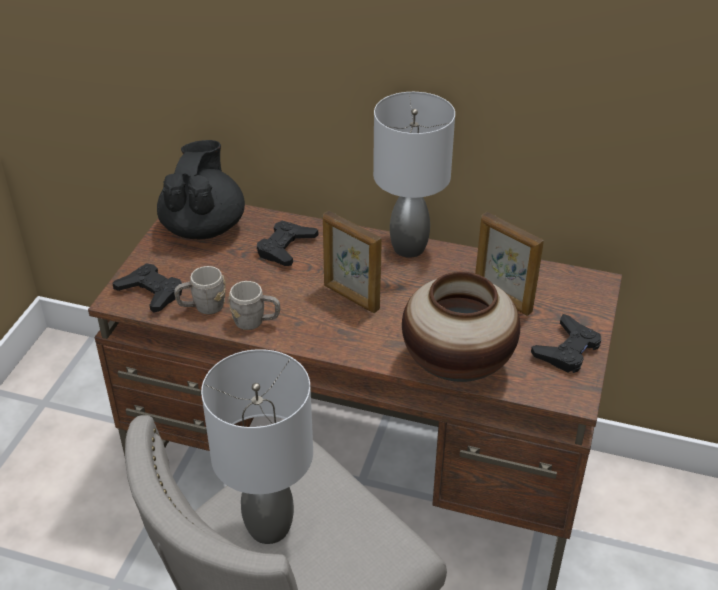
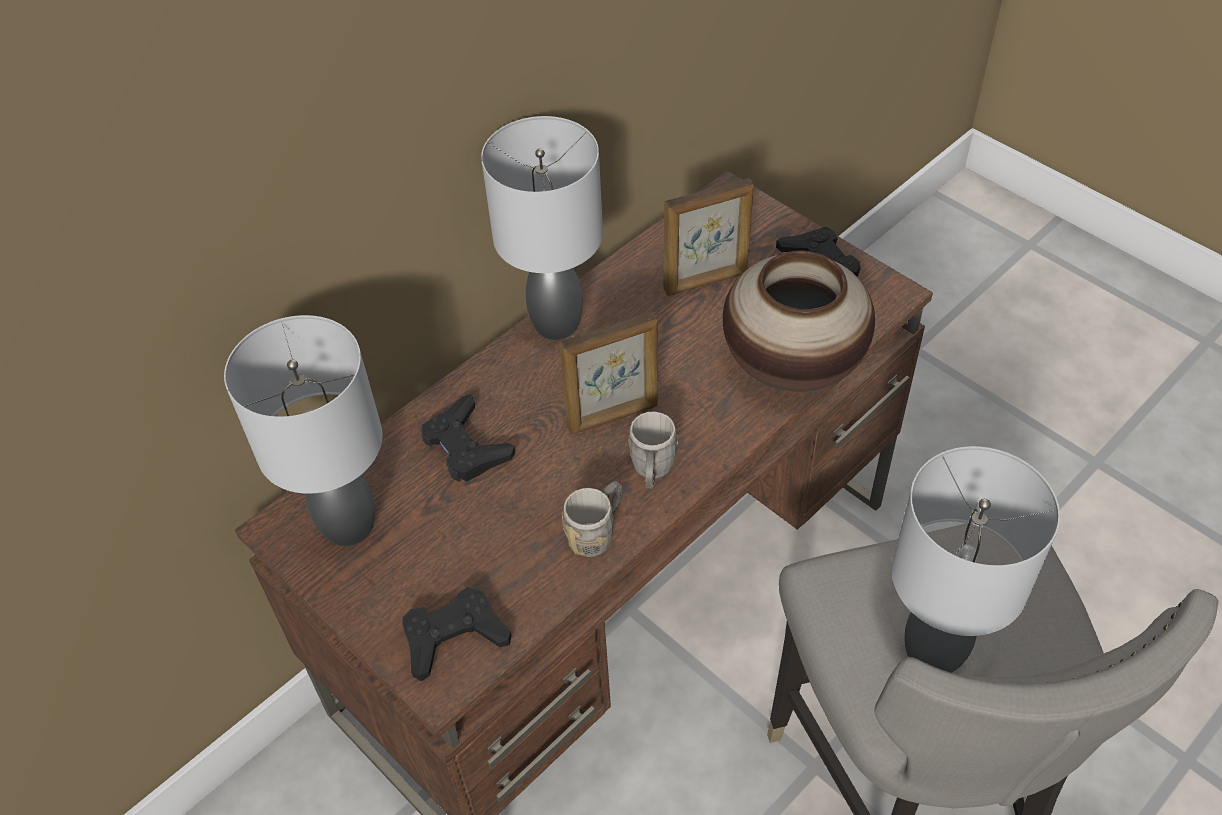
camera: 60 degrees left, 10 degrees up
black teapot [157,140,245,240] -> grey table lamp [224,315,383,546]
grey mug [174,266,226,315] -> grey mug moved to [628,411,678,489]

